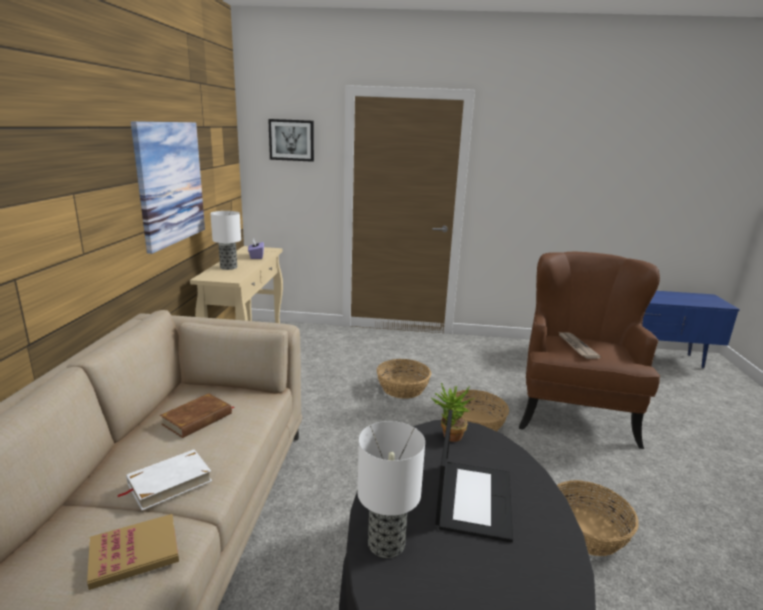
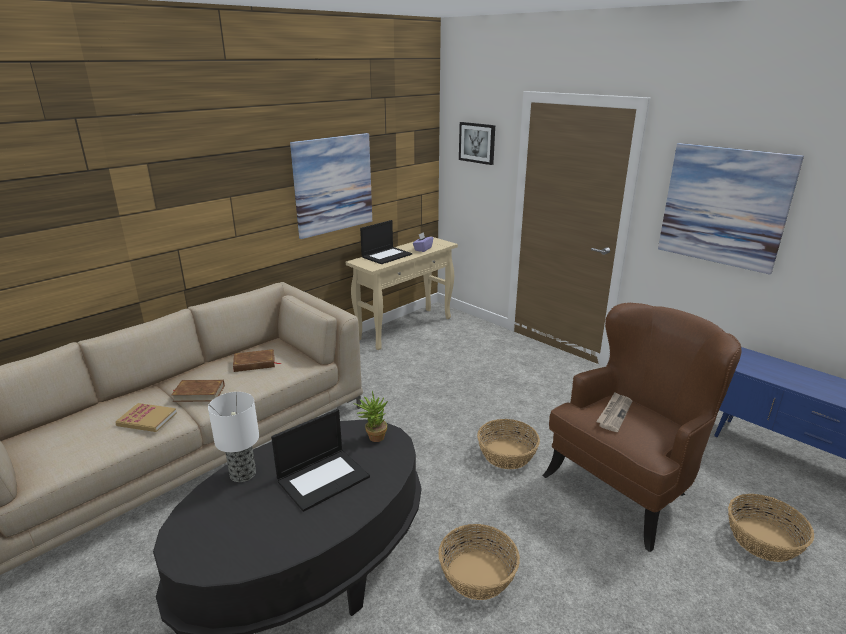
camera: 40 degrees right, 5 degrees up
white book [118,449,212,510] -> brown book [171,380,225,402]
table lamp [210,211,241,270] -> laptop [360,220,412,264]
basket [377,359,431,399] -> basket moved to [728,494,814,562]
none -> picture [658,143,804,275]

